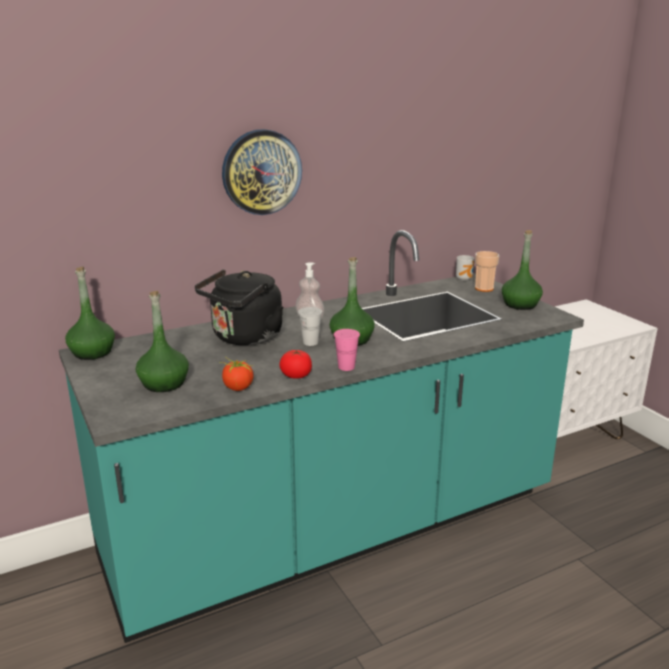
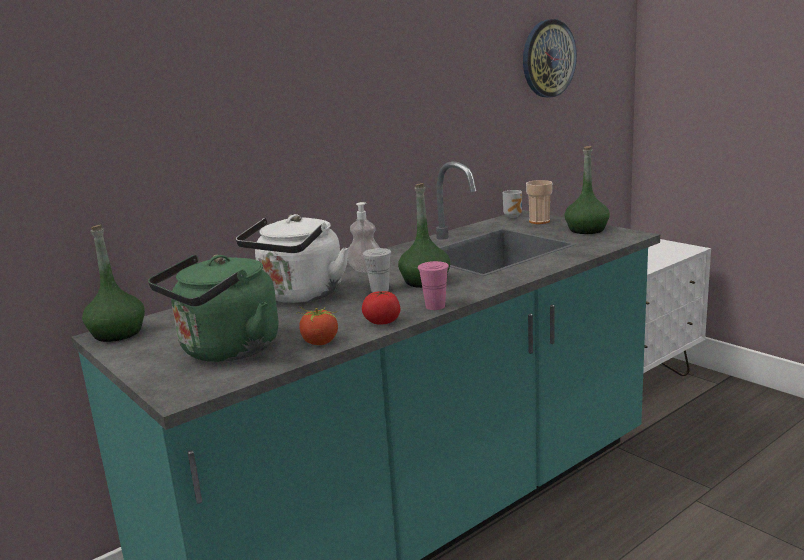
camera: 10 degrees left, 5 degrees down
green bottle [136,291,189,392] -> green kettle [148,254,279,362]
black kettle [195,269,283,345] -> white kettle [236,214,349,303]
wall clock [222,129,302,215] -> wall clock moved to [523,19,577,98]

